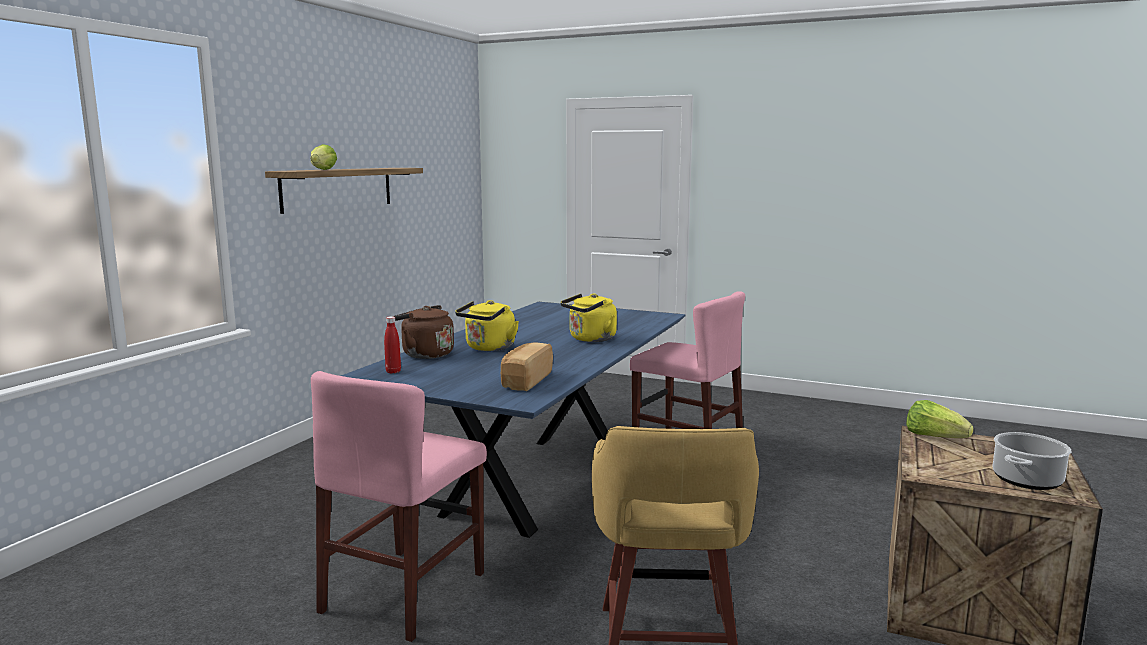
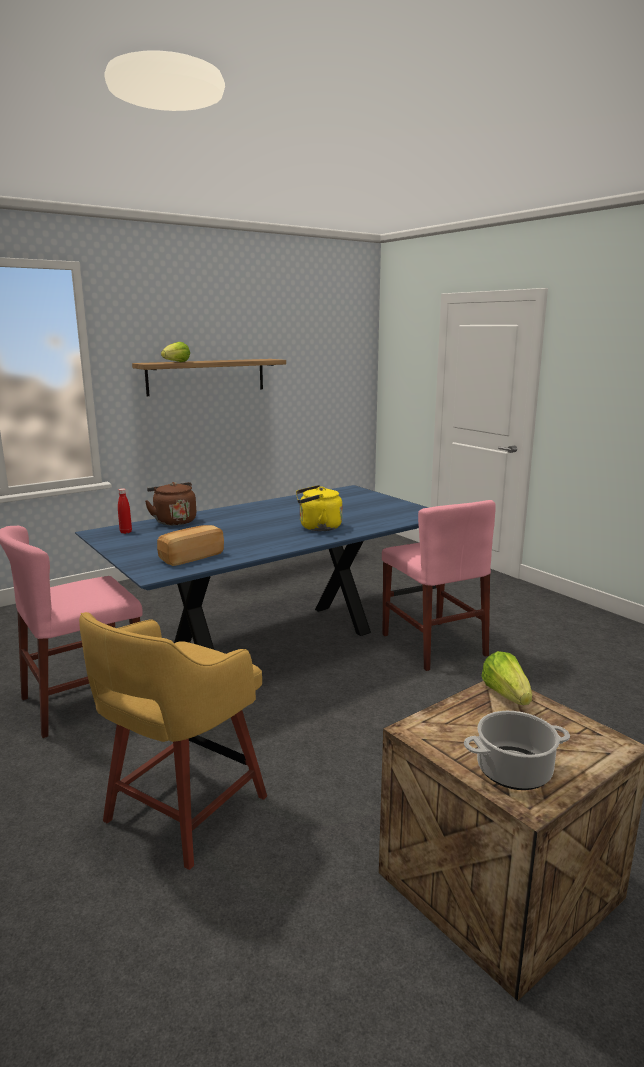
camera: 30 degrees right, 5 degrees up
yellow kettle [455,300,519,351] -> none

